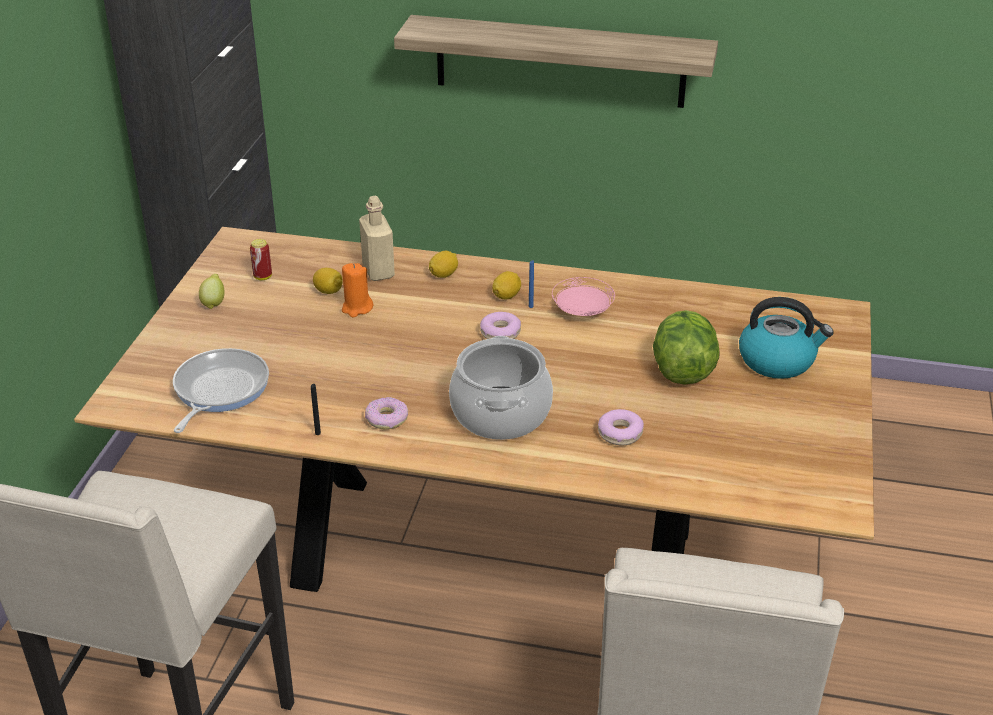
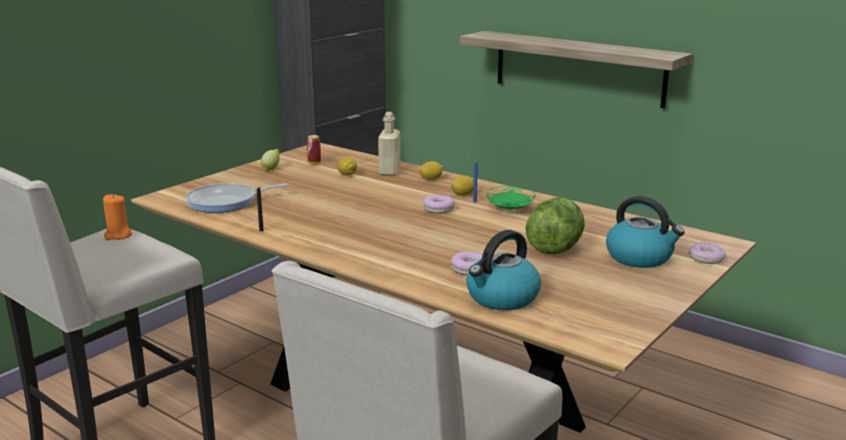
camera: 25 degrees right, 15 degrees down
frying pan [173,348,269,433] -> frying pan turned 150 degrees counterclockwise [186,183,289,213]
orange candle [342,263,373,317] -> orange candle moved to [103,194,132,240]
donut [365,397,408,429] -> donut moved to [688,243,726,264]
cooking pot [449,336,553,440] -> none
pink plate [552,277,615,316] -> green plate [486,186,536,210]
none -> kettle [466,230,541,310]

